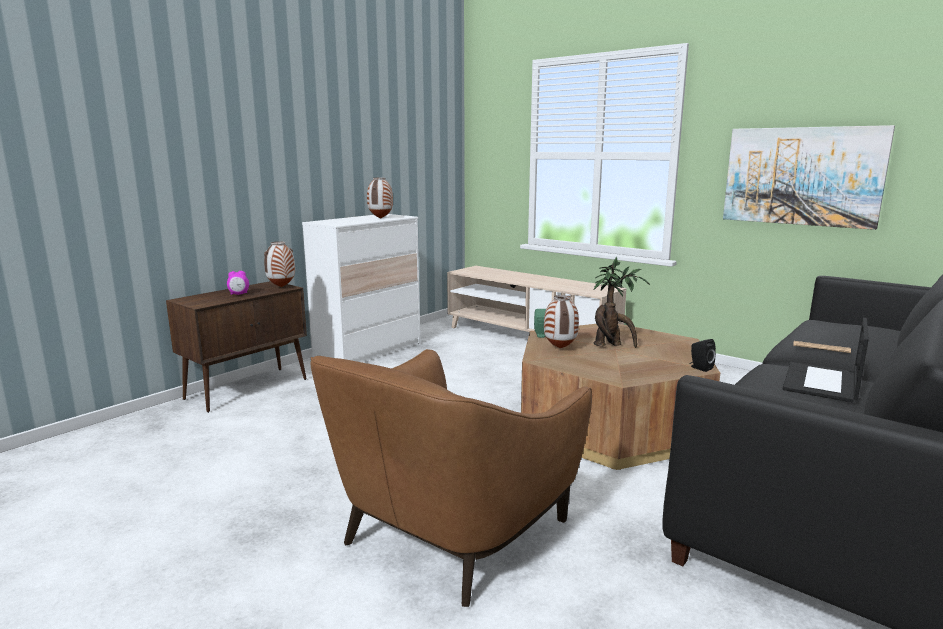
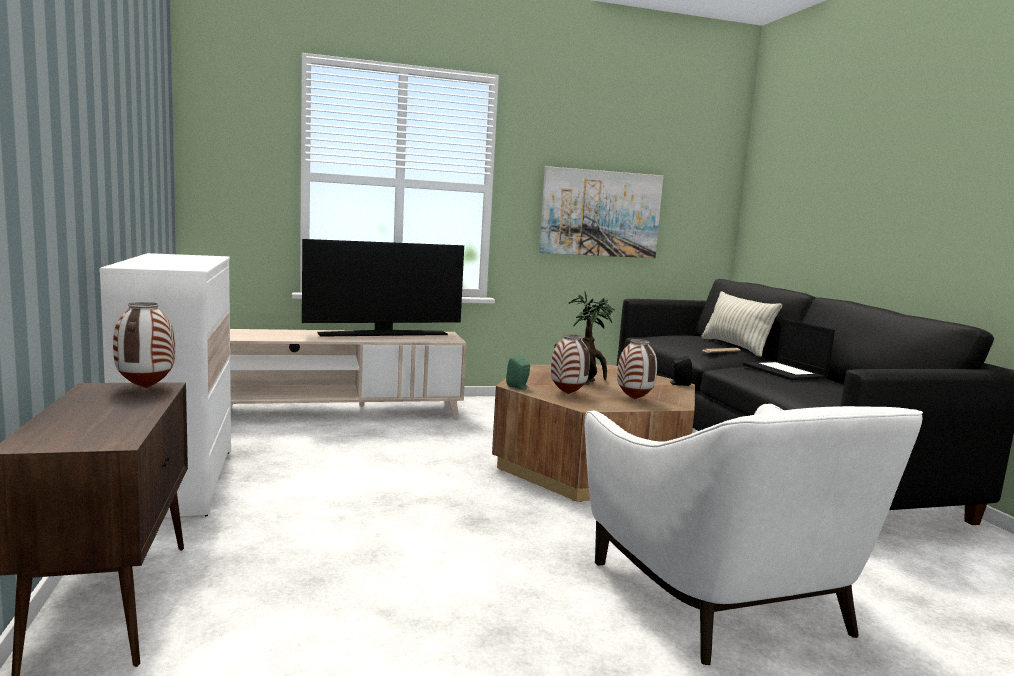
camera: 55 degrees left, 5 degrees down
alarm clock [227,271,249,295] -> none
brown armchair [311,349,592,607] -> white armchair [584,404,923,665]
vase [367,178,393,218] -> vase moved to [617,339,657,399]
none -> television [302,239,464,337]
none -> pillow [702,291,782,357]

